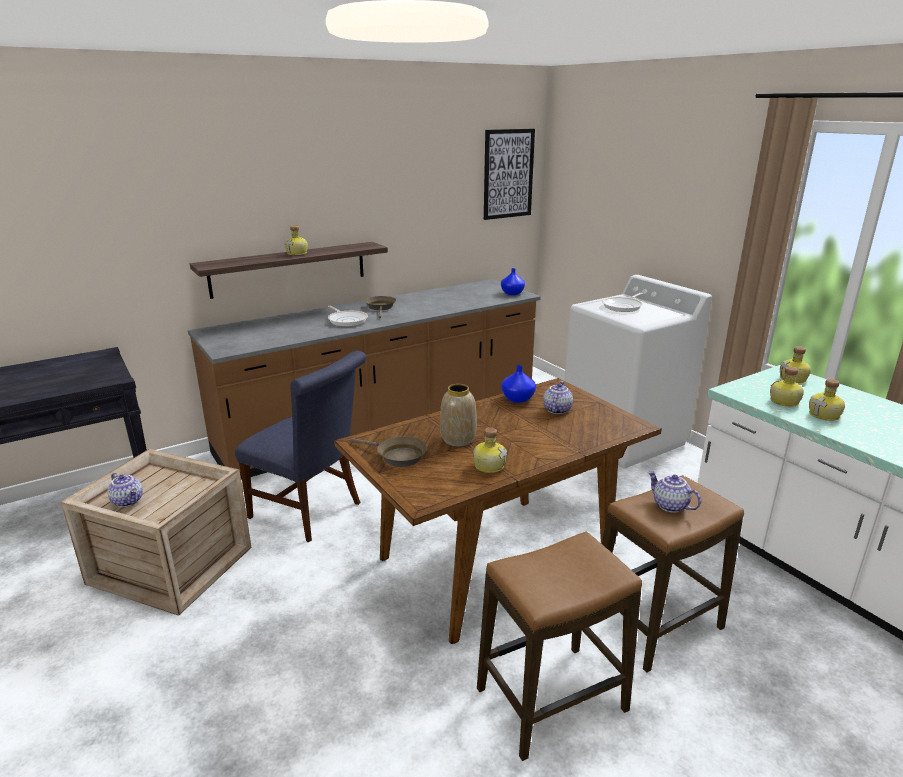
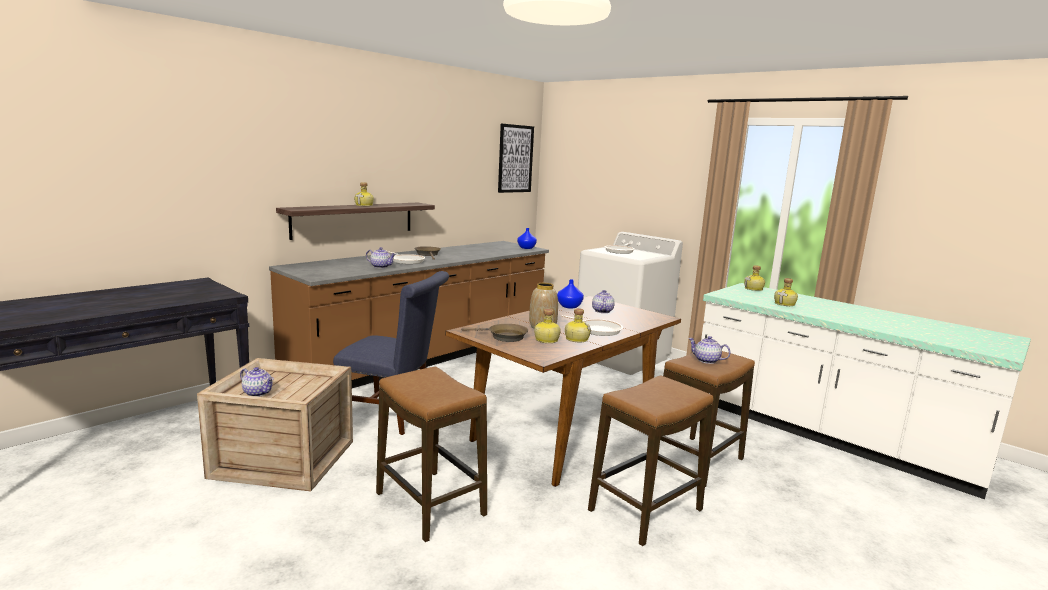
camera: 15 degrees left, 10 degrees down
bottle [770,367,804,407] -> bottle moved to [534,309,561,343]
none -> teapot [366,247,396,268]
none -> stool [376,366,487,542]
none -> frying pan [562,315,623,336]

